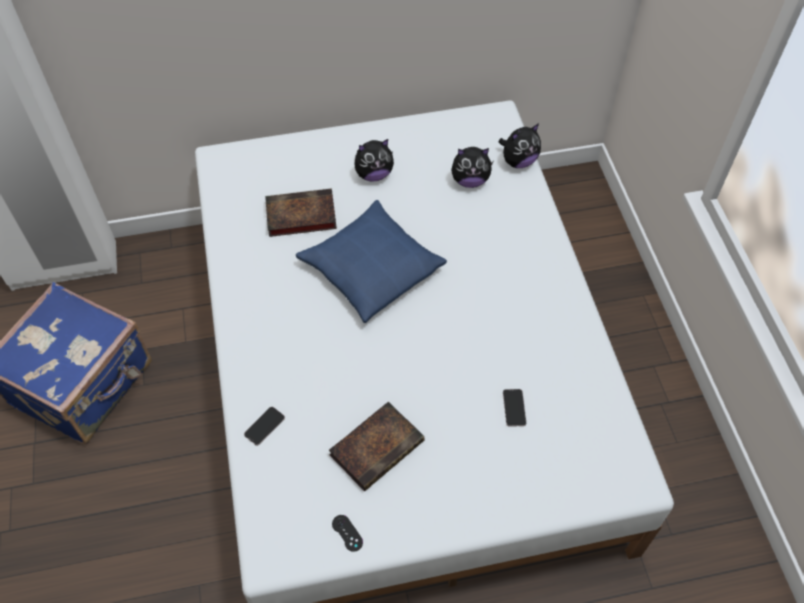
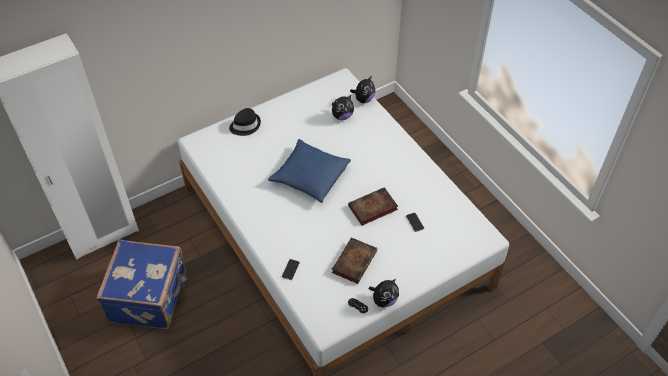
camera: 20 degrees left, 5 degrees down
book [265,188,337,237] -> book moved to [348,187,398,226]
plush toy [355,139,394,182] -> plush toy moved to [369,279,399,308]
none -> black hat [229,108,261,136]

